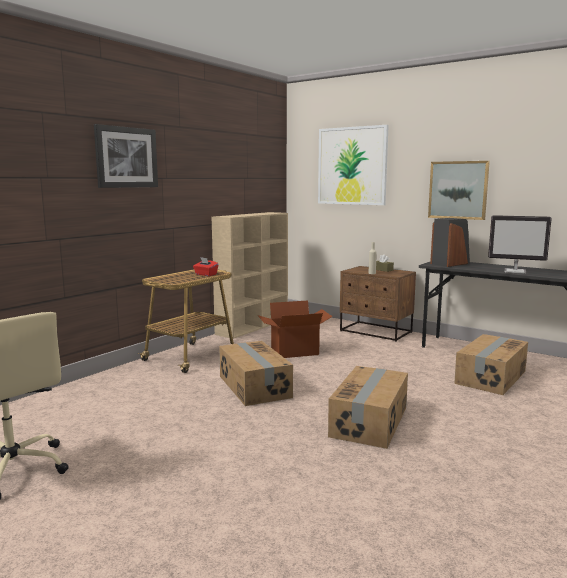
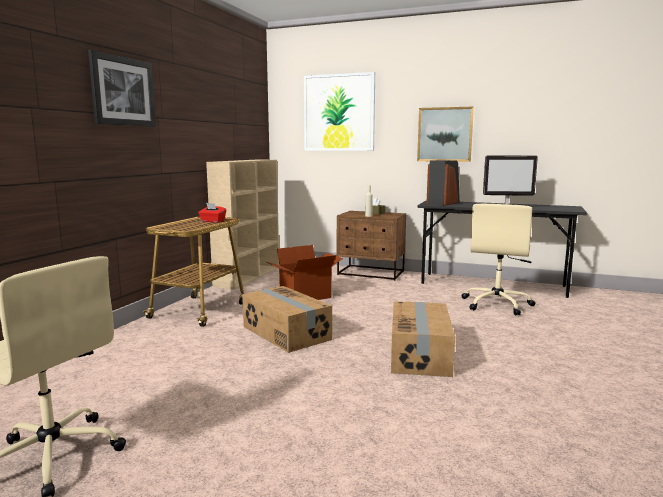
camera: 15 degrees left, 0 degrees up
cardboard box [454,334,528,395] -> beige office chair [462,204,535,315]

